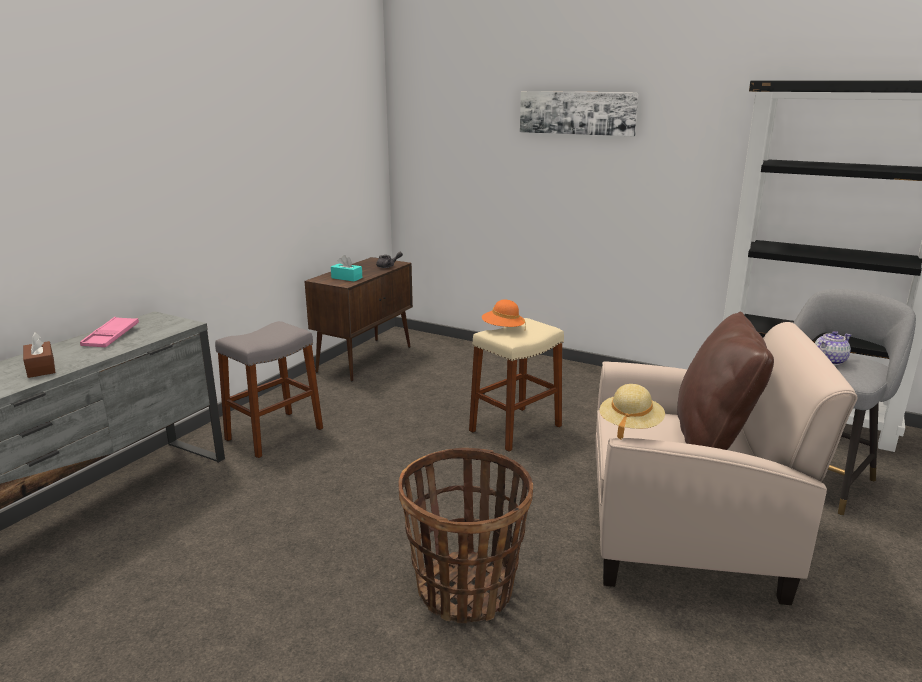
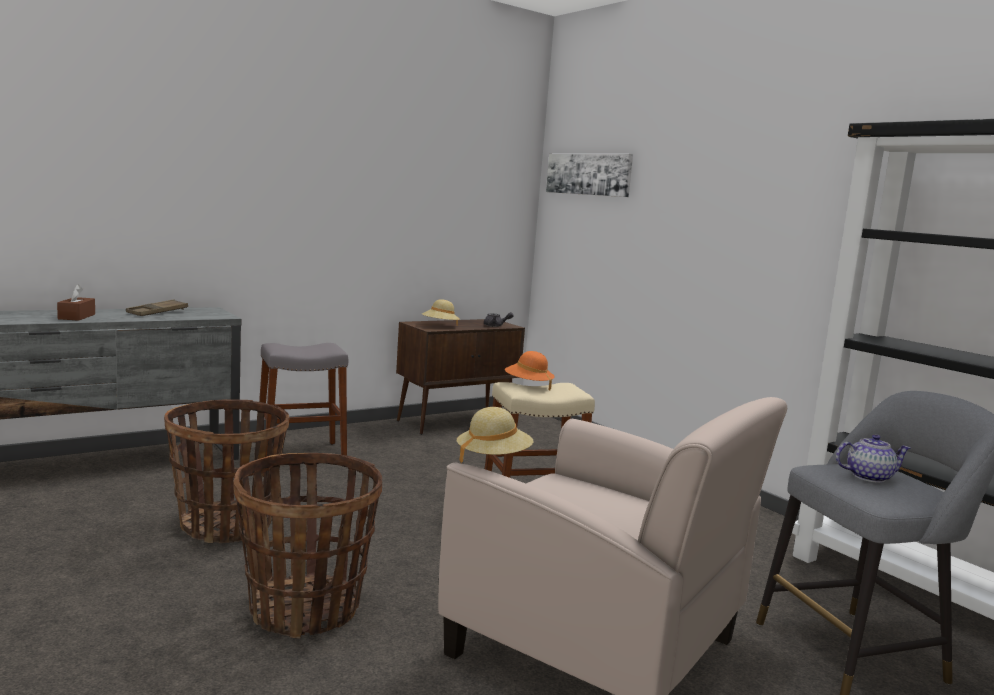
camera: 25 degrees right, 10 degrees down
pink tray [80,317,139,347] -> brown tray [126,299,188,316]
turquoise tissue box [331,255,362,281] -> beige hat [422,299,460,325]
picture [520,91,639,136] -> picture moved to [546,154,633,197]
brown pillow [677,312,774,450] -> none
none -> basket [164,399,289,543]

